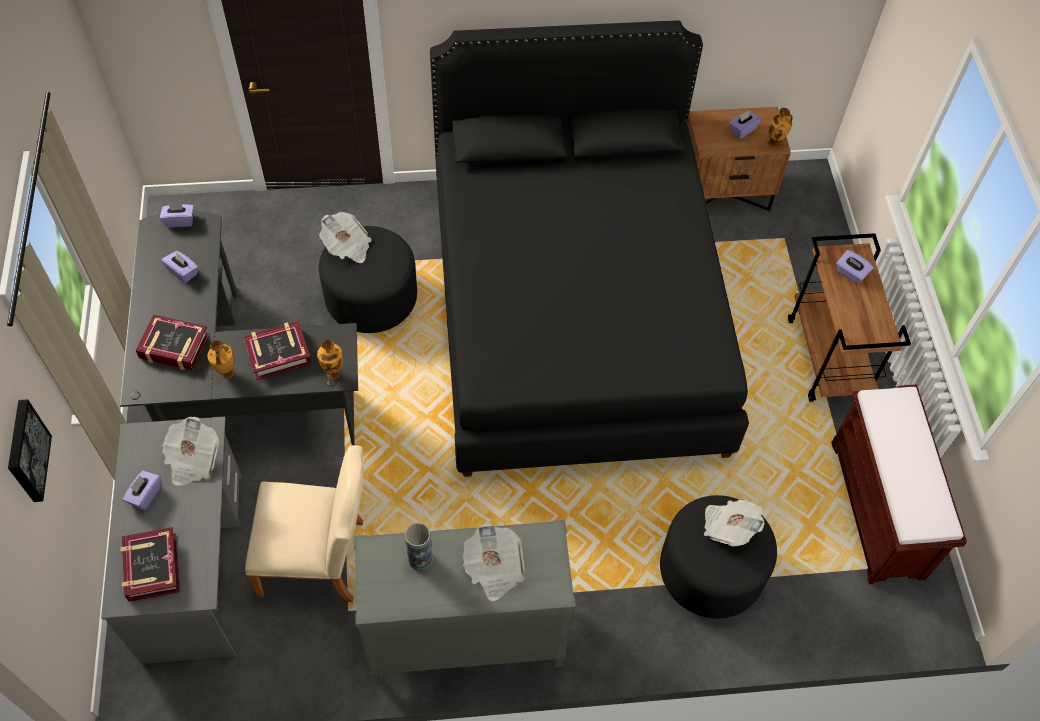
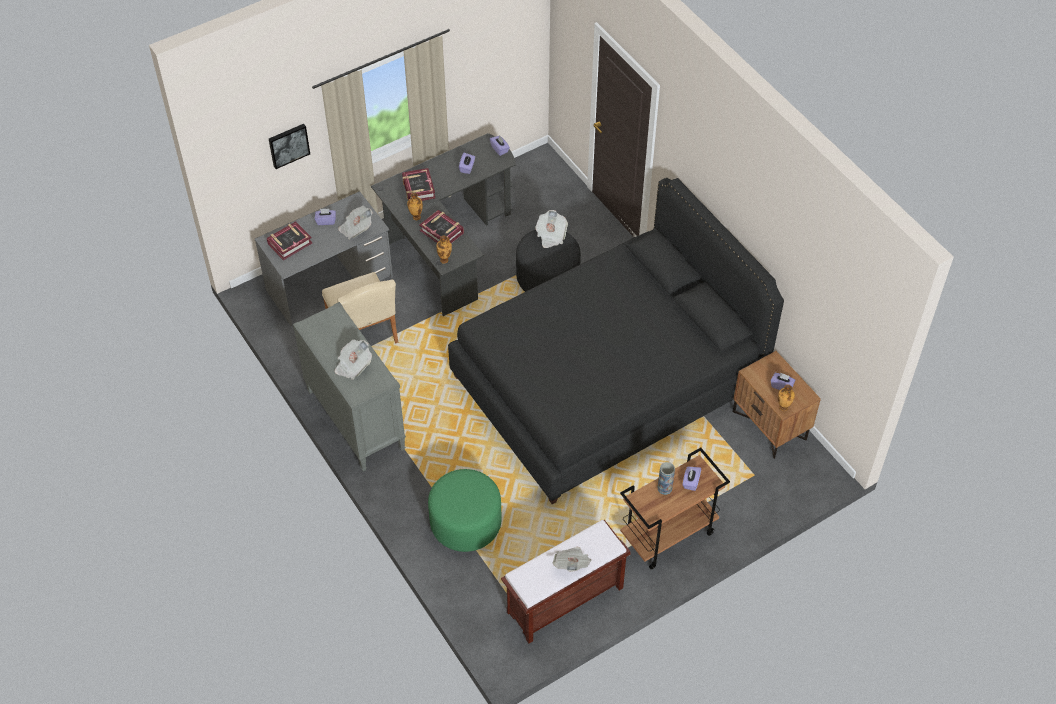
camera: 65 degrees right, 5 degrees down
vase [405,523,433,571] -> vase moved to [658,462,675,495]
black ottoman [660,495,777,619] -> green ottoman [428,469,502,552]
newspaper [704,499,764,546] -> newspaper moved to [553,547,592,572]

